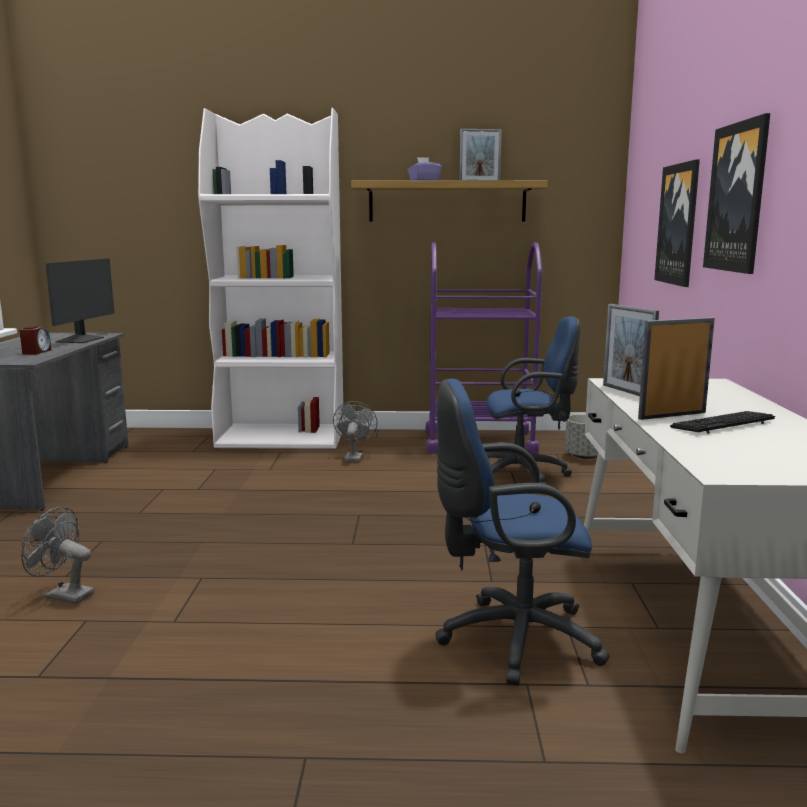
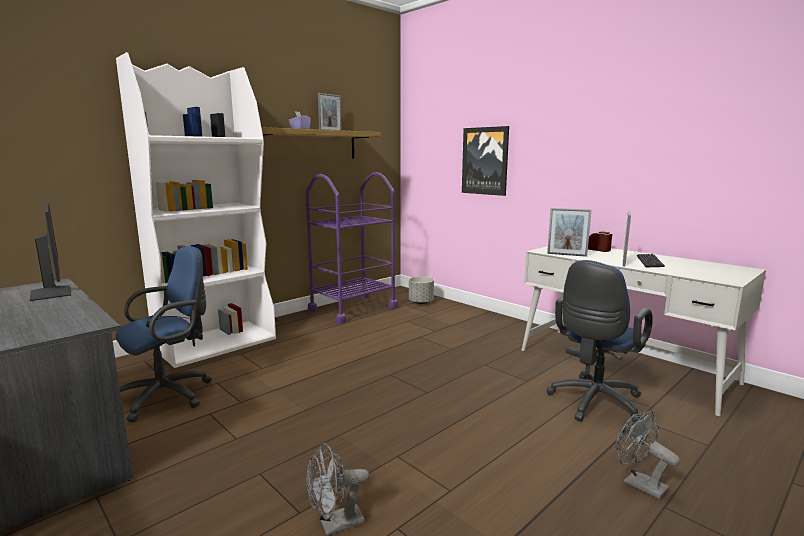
camera: 45 degrees left, 0 degrees up
alarm clock [20,326,51,355] -> alarm clock moved to [588,231,612,252]
grey fan [333,401,377,462] -> grey fan moved to [616,411,680,500]
blue office chair [486,316,581,485] -> blue office chair moved to [116,246,212,422]
picture [703,113,770,274] -> none

